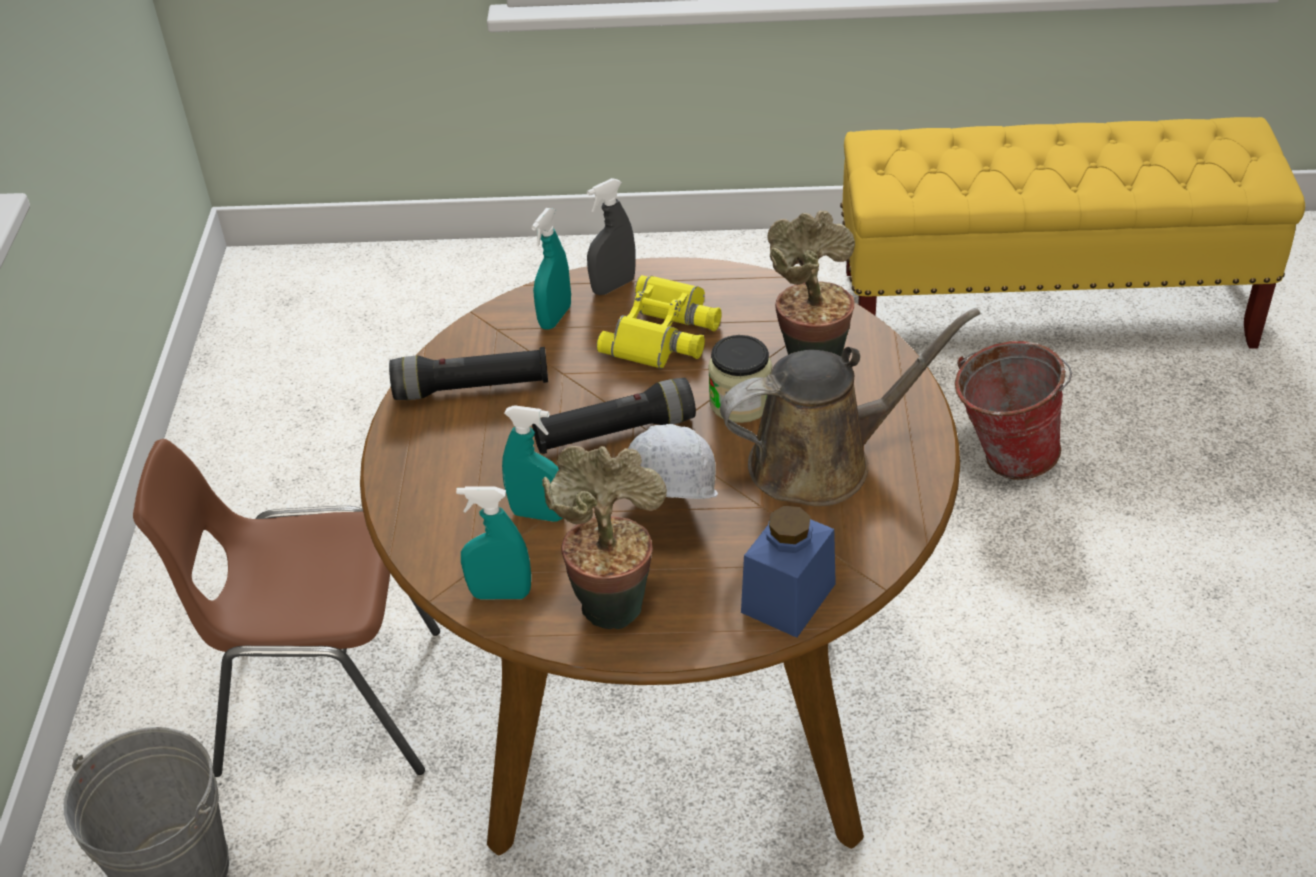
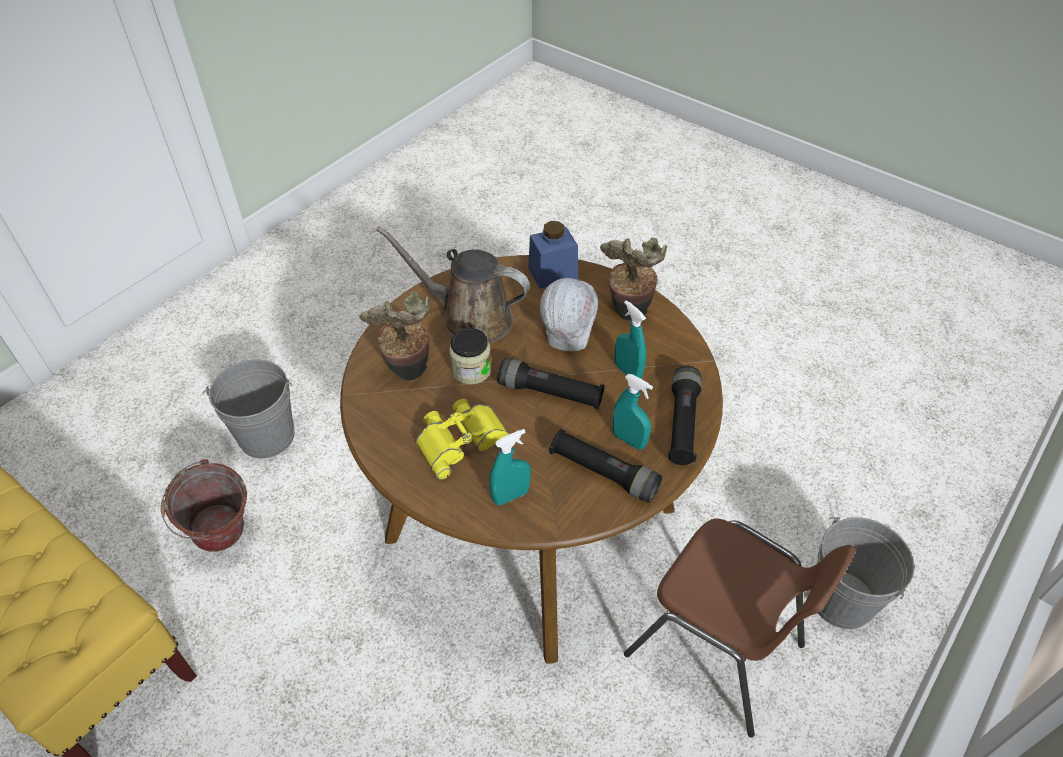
camera: 145 degrees left, 5 degrees up
turquoise spray bottle [456,486,531,599] -> turquoise spray bottle moved to [613,374,653,450]
grey spray bottle [587,178,635,295] -> none
none -> grey bucket [202,359,294,458]
none -> black flashlight [668,366,702,465]

